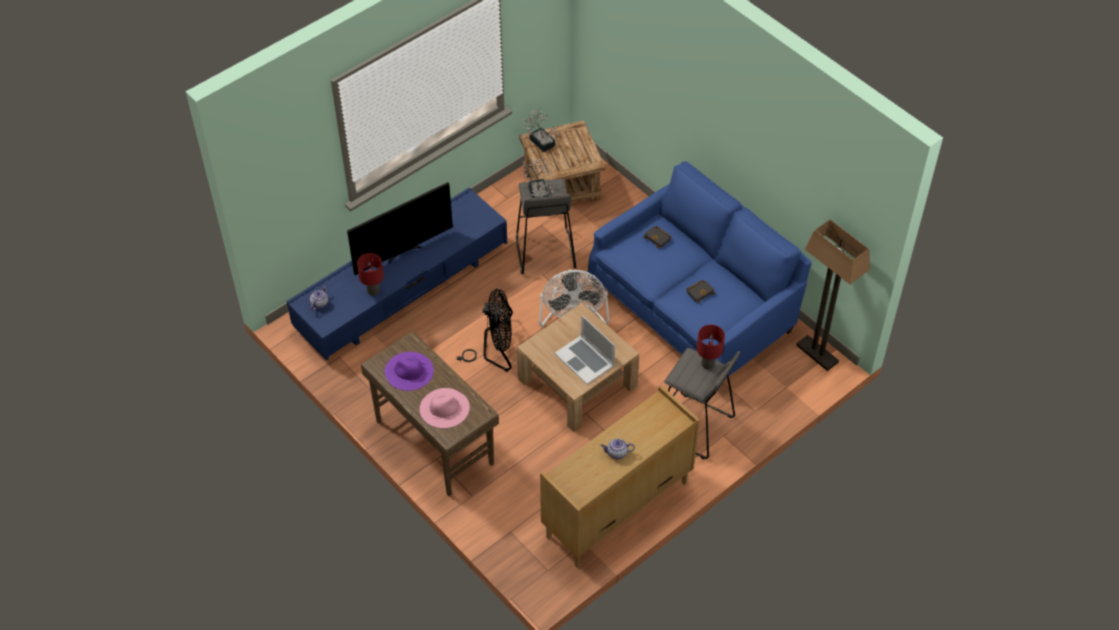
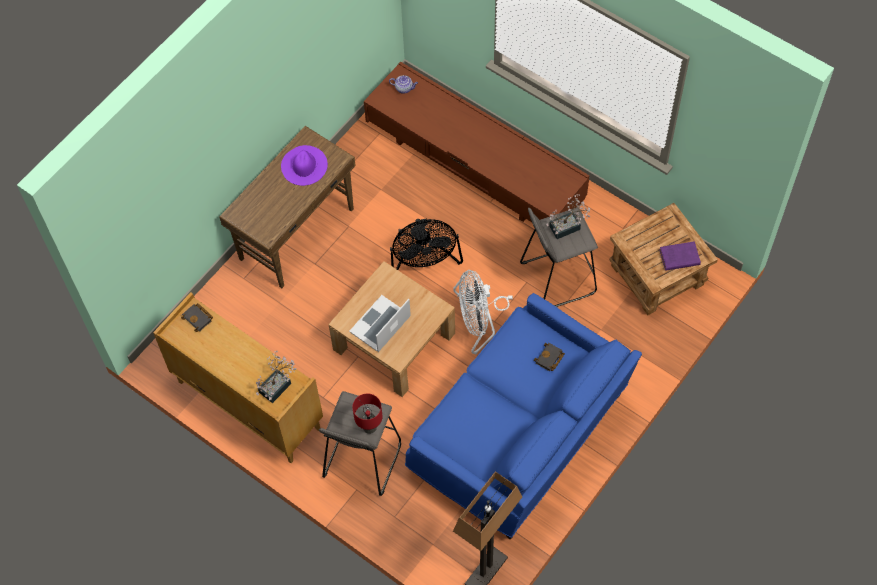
camera: 80 degrees right, 10 degrees up
blue tv stand [287,187,507,361] -> brown tv stand [364,61,590,222]
television [347,182,453,275] -> none
red table lamp [357,253,384,296] -> none
pink hat [420,388,470,428] -> none
potted plant [522,108,559,152] -> potted plant moved to [256,351,296,403]
teapot [601,439,635,460] -> none
black book [686,280,715,303] -> black book moved to [181,303,213,332]
none -> purple book [659,241,701,271]

